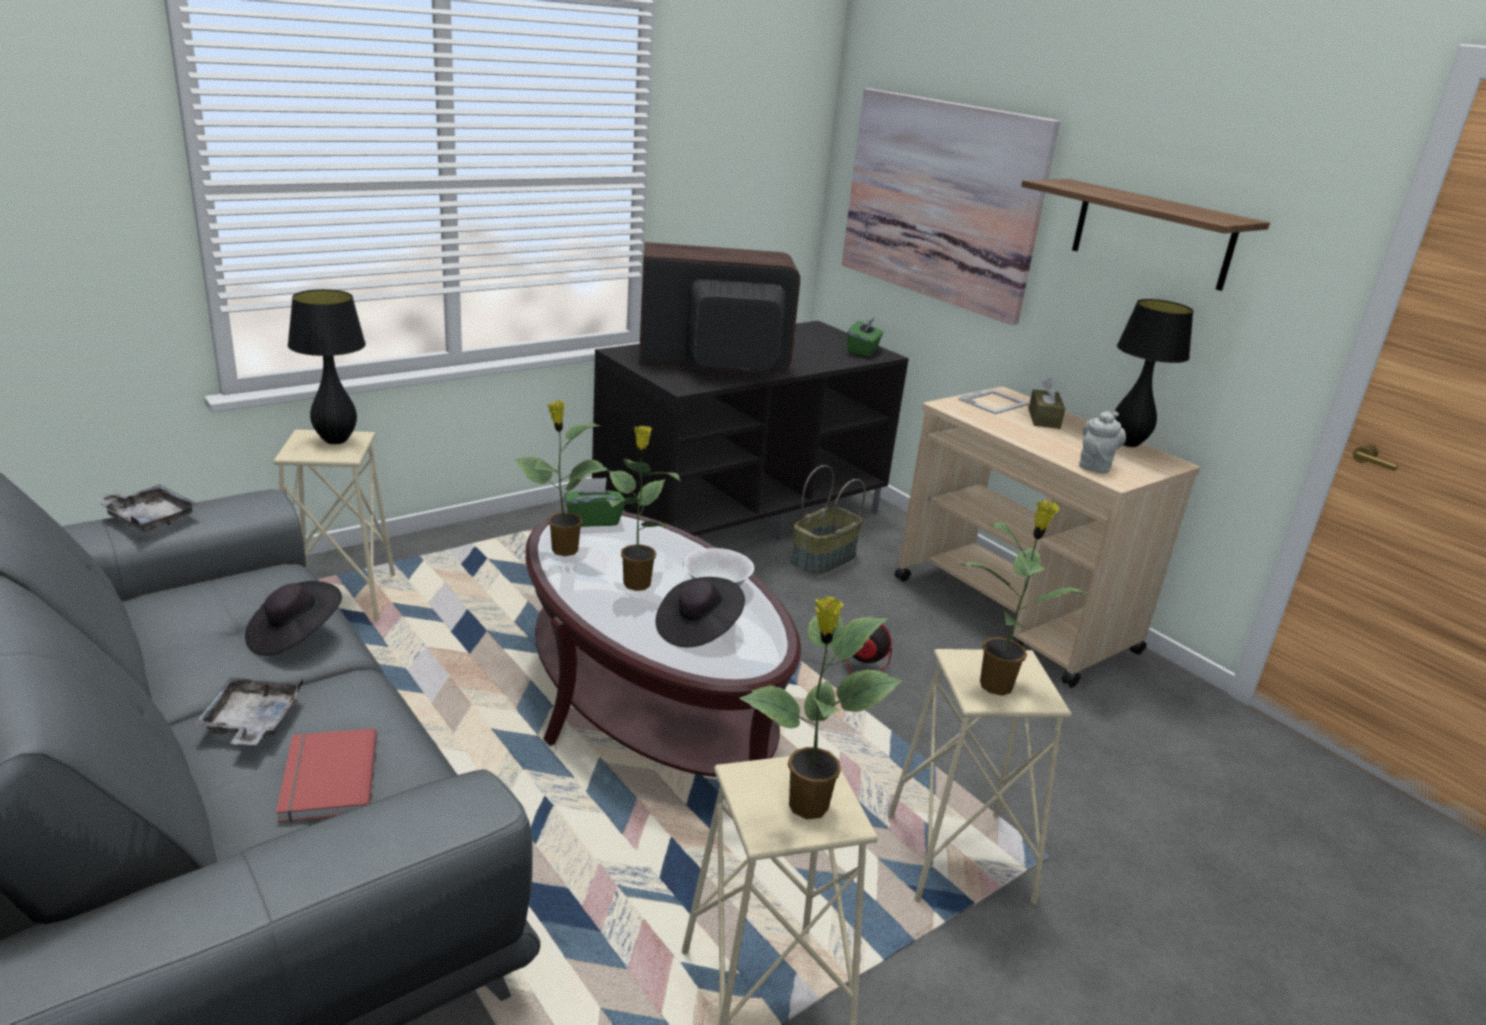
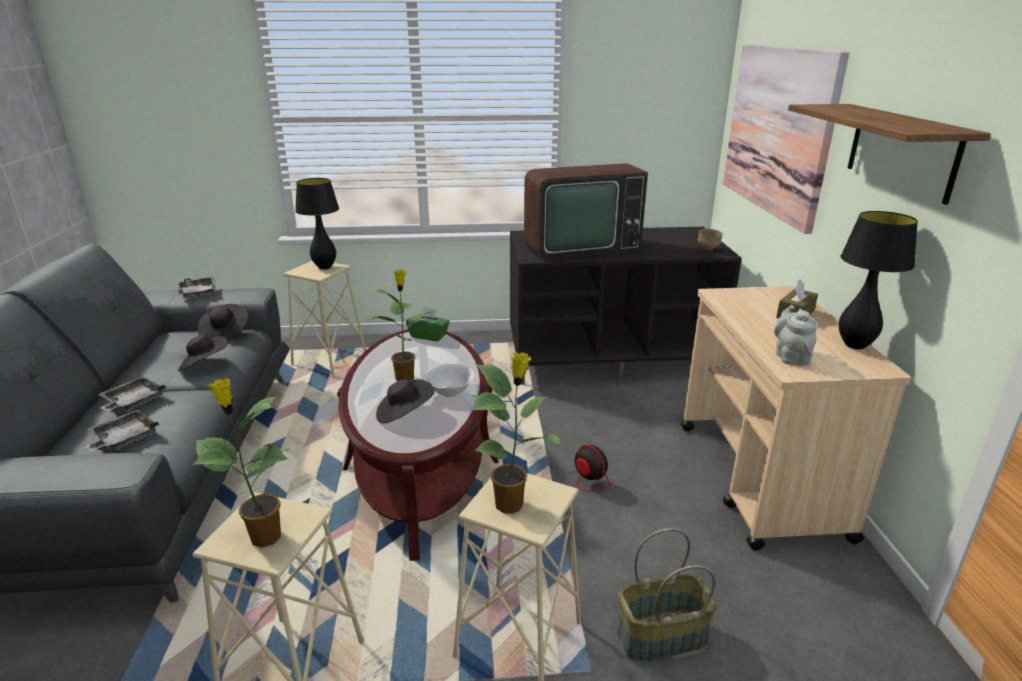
camera: 35 degrees right, 0 degrees up
red book [276,728,377,822] -> grey tray [84,409,159,452]
potted plant [515,401,609,556] -> none
television [639,242,800,374] -> television turned 135 degrees clockwise [524,163,648,259]
basket [791,465,866,576] -> basket moved to [617,528,717,662]
green tissue box [847,317,884,357] -> brown bowl [698,229,723,250]
picture frame [958,389,1029,414] -> none
grey teapot [1079,411,1126,473] -> grey teapot turned 60 degrees counterclockwise [774,305,818,365]
none -> black hat [198,304,249,341]

